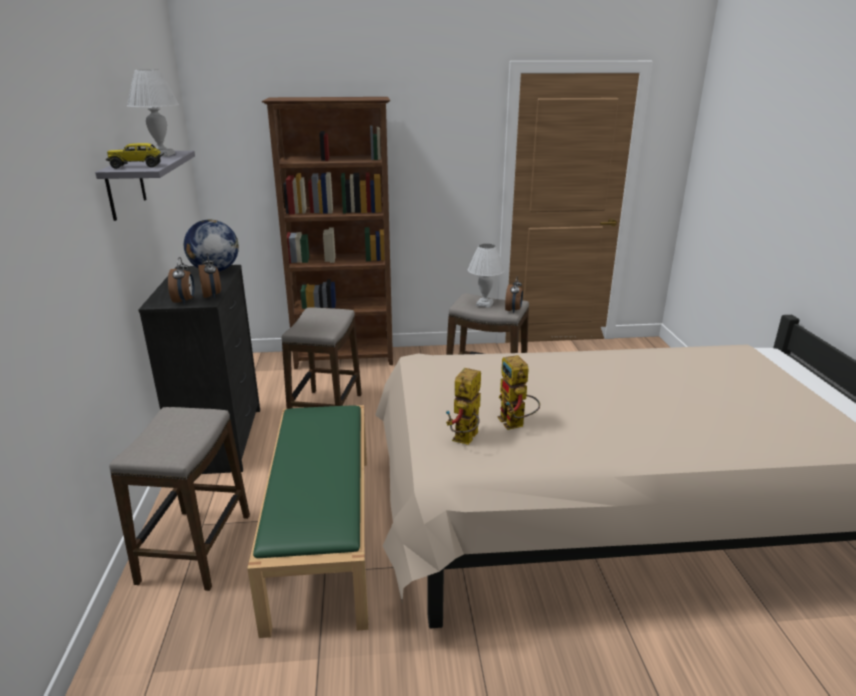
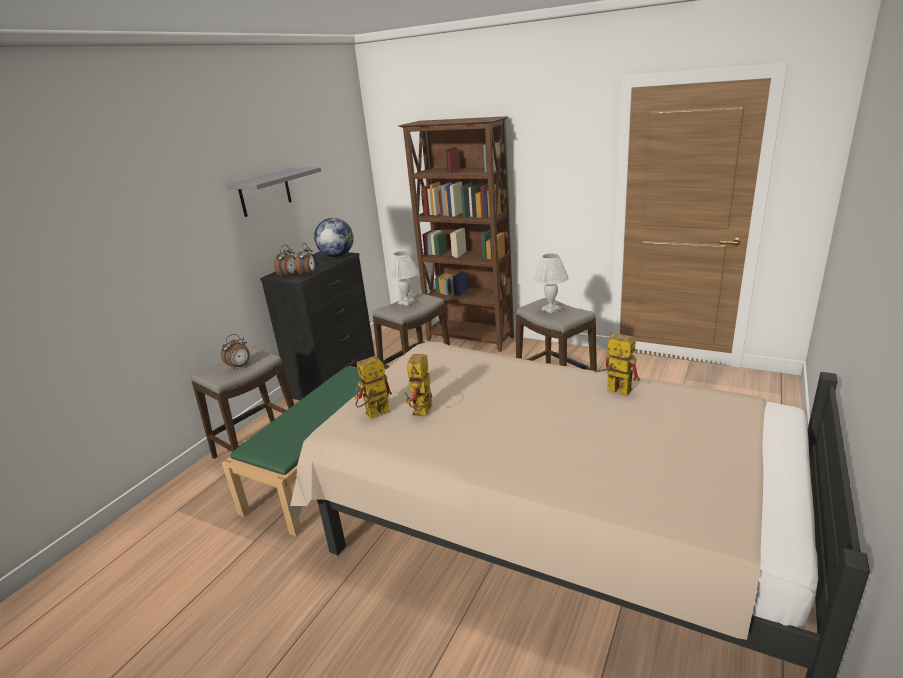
camera: 35 degrees right, 0 degrees up
toy truck [106,143,164,169] -> none
white table lamp [127,70,179,156] -> white table lamp moved to [387,251,419,306]
alarm clock [505,276,523,313] -> alarm clock moved to [221,334,250,370]
none -> toy robot [594,332,640,396]

